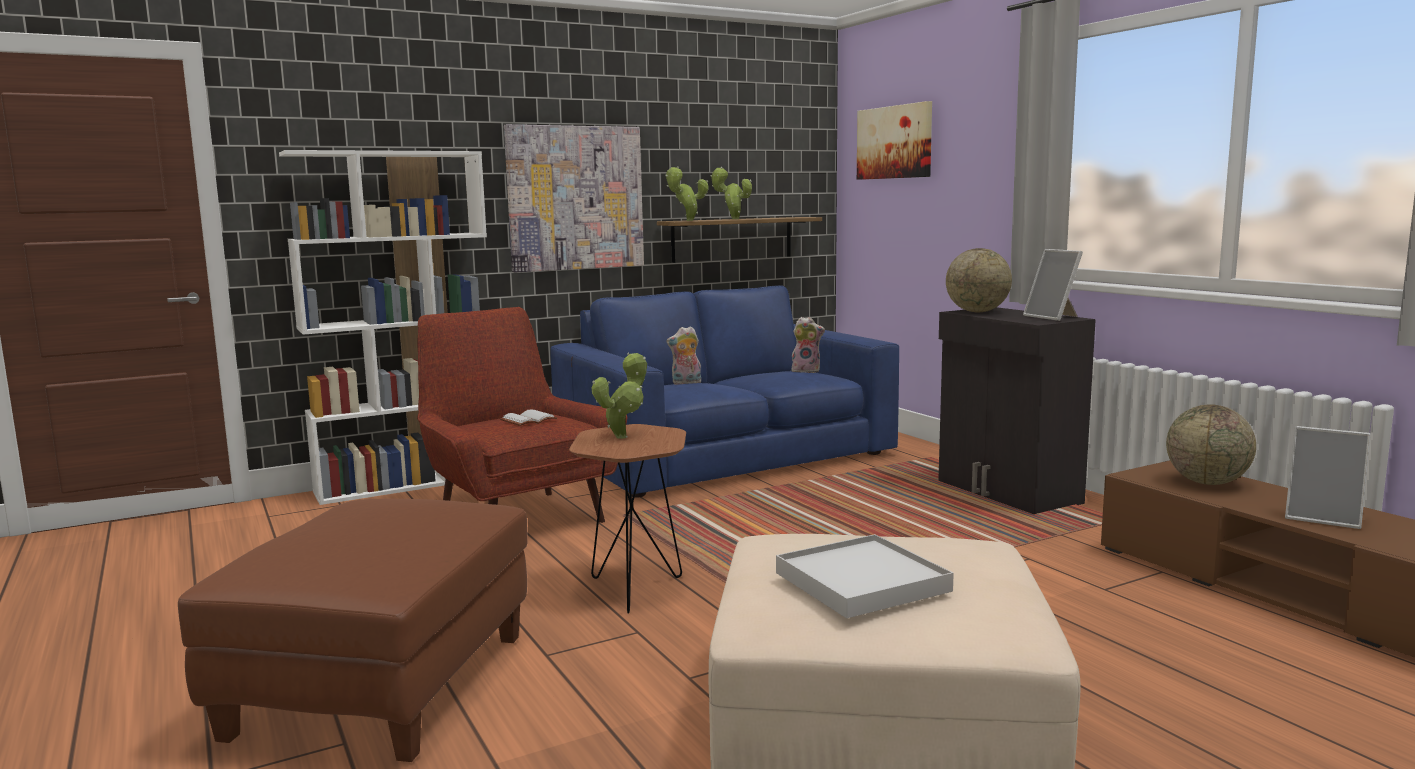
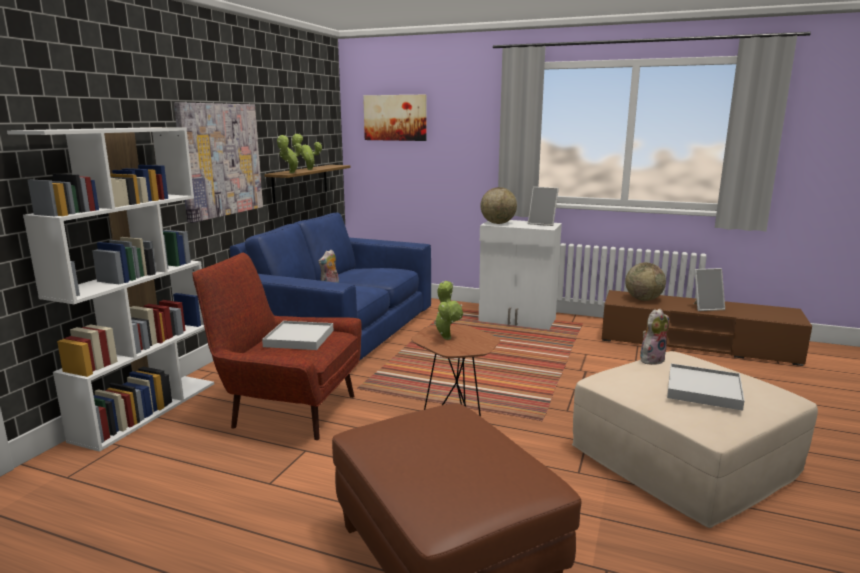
camera: 40 degrees left, 5 degrees up
white book [500,410,557,426] -> white tray [262,321,334,350]
plush toy [791,317,825,373] -> plush toy moved to [640,309,669,365]
black cabinet [938,307,1096,514] -> white cabinet [479,220,562,330]

